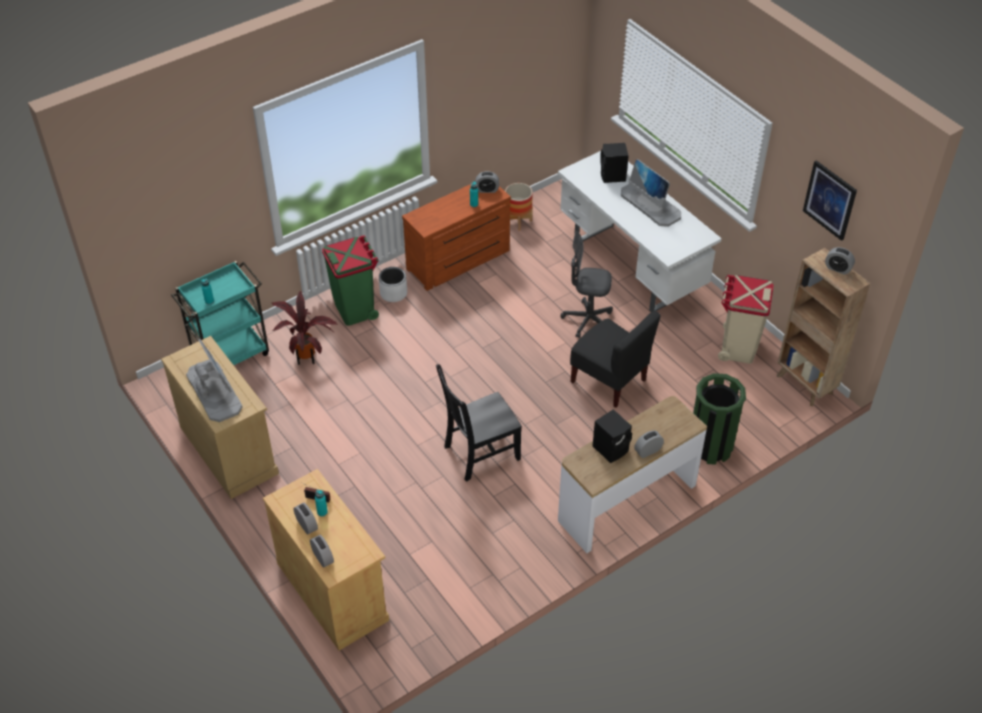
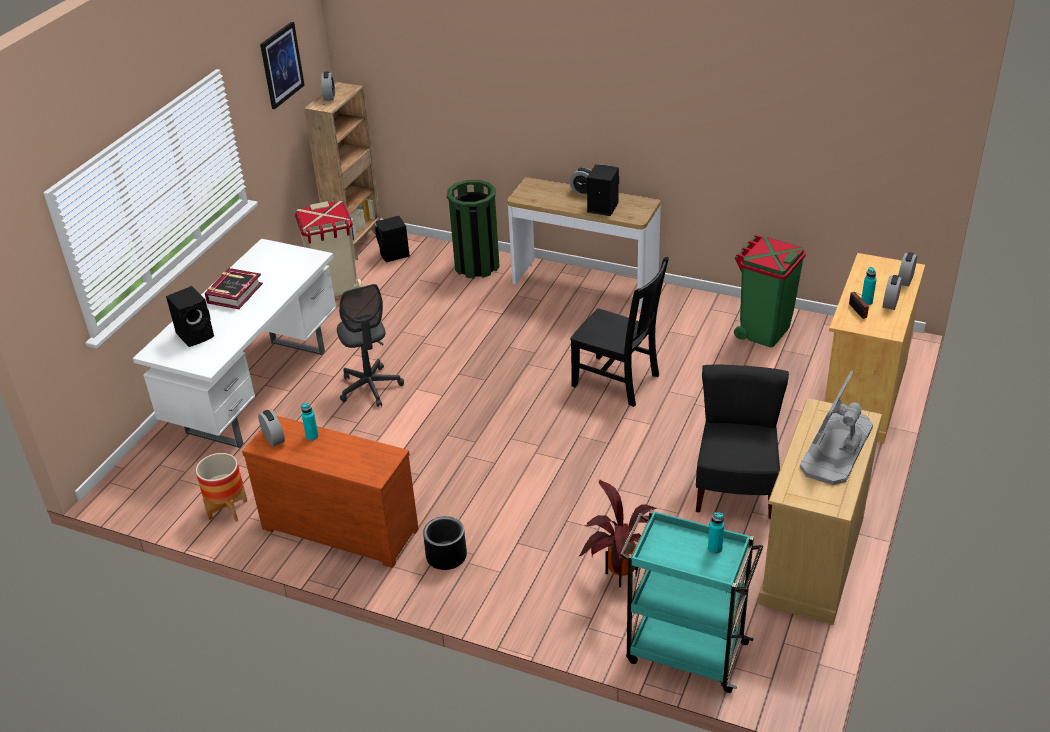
camera: 120 degrees left, 10 degrees down
green trash can [322,235,379,326] -> green trash can moved to [734,235,806,347]
white planter [379,267,407,302] -> black planter [423,516,467,570]
black chair [570,311,661,408] -> black chair moved to [696,364,789,519]
monitor [621,159,681,227] -> book [205,268,263,309]
none -> black speaker [375,216,410,262]

